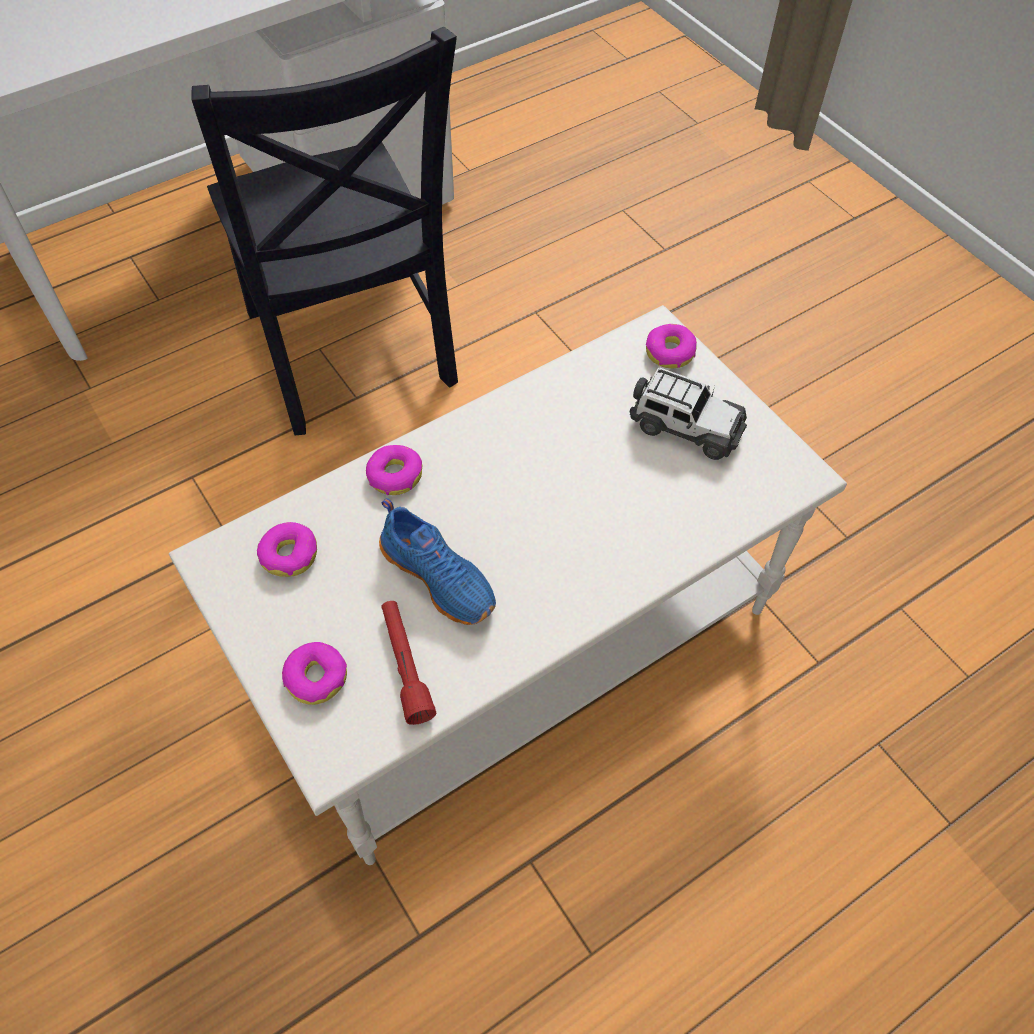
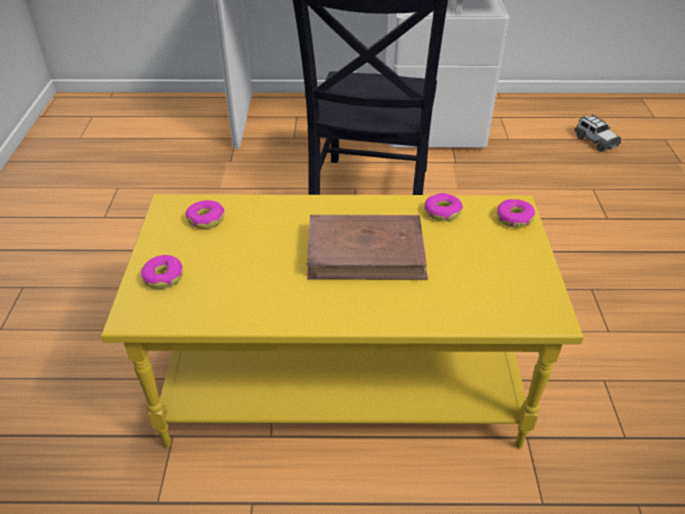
camera: 35 degrees right, 15 degrees down
white coffee table [169,305,847,865] -> yellow coffee table [101,194,584,449]
donut [366,445,422,495] -> donut moved to [424,193,463,221]
blue shoe [379,498,496,625] -> none
red flashlight [381,601,436,725] -> none
toy car [629,368,747,460] -> toy car moved to [575,115,621,152]
none -> brown book [307,215,428,280]

